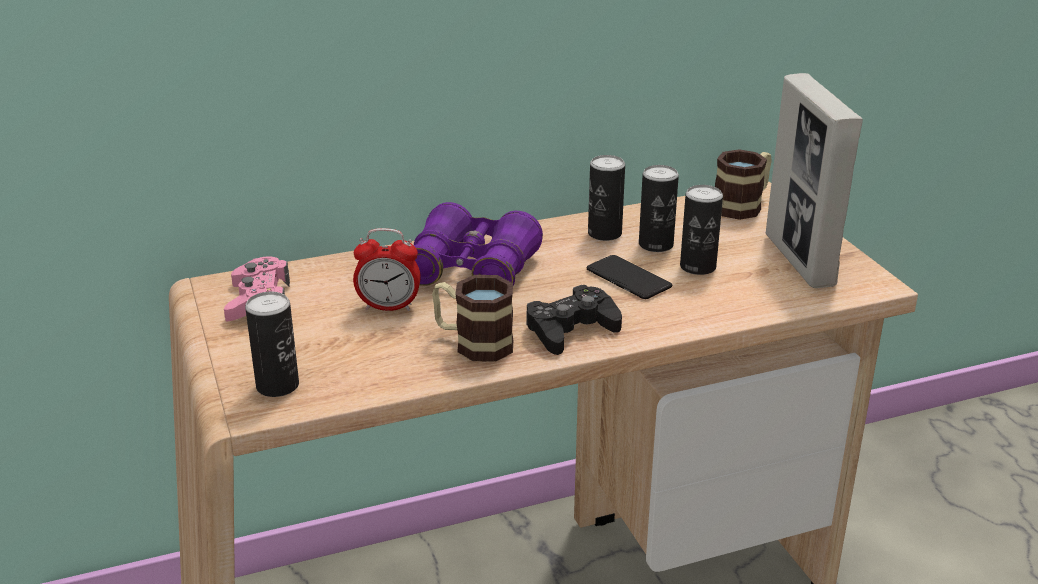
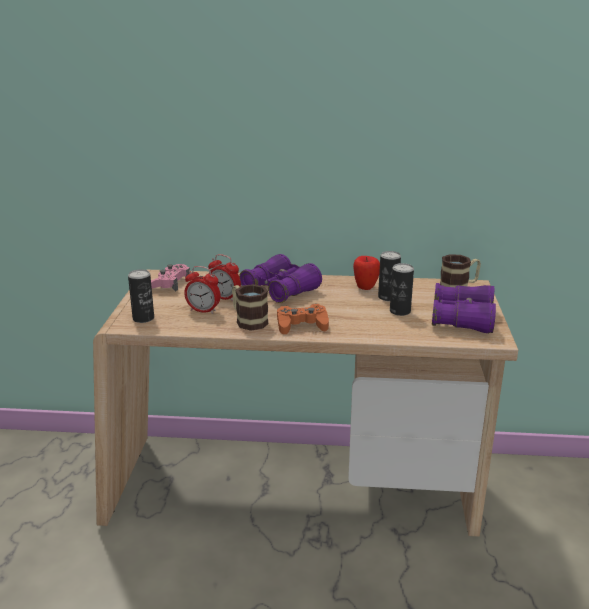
camera: 25 degrees right, 5 degrees down
black game controller [527,285,622,355] -> orange game controller [277,304,329,334]
phone [587,255,672,299] -> none
can [588,155,625,241] -> apple [353,256,380,290]
picture frame [766,73,863,288] -> purple binoculars [432,283,496,333]
none -> alarm clock [184,266,221,314]

